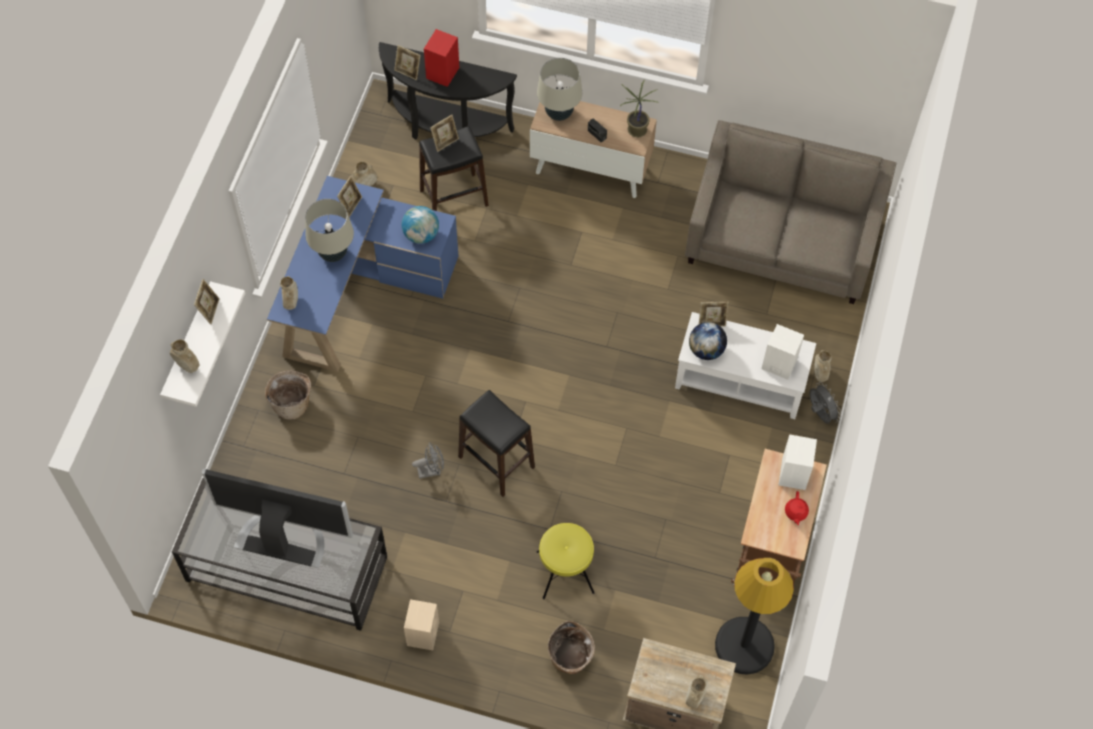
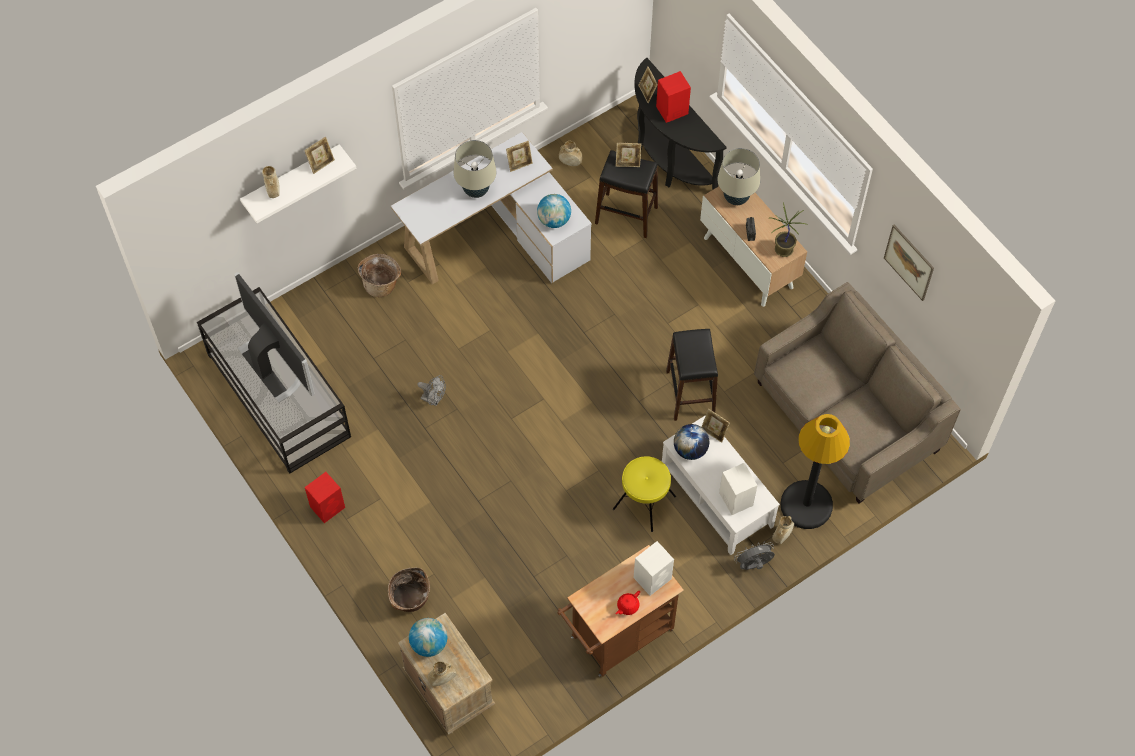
camera: 40 degrees right, 0 degrees up
blue desk [267,176,458,372] -> white desk [391,132,592,284]
beige vase [280,276,298,310] -> none
beige speaker [404,599,439,650] -> red speaker [305,472,345,523]
black stool [458,390,535,497] -> black stool moved to [666,329,718,421]
yellow stool [537,523,595,599] -> yellow stool moved to [613,456,676,532]
black floor lamp [715,558,794,675] -> black floor lamp moved to [780,414,850,529]
grey fan [810,382,841,424] -> grey fan turned 120 degrees counterclockwise [734,541,775,570]
none -> globe [409,618,447,657]
none -> picture [884,225,934,301]

